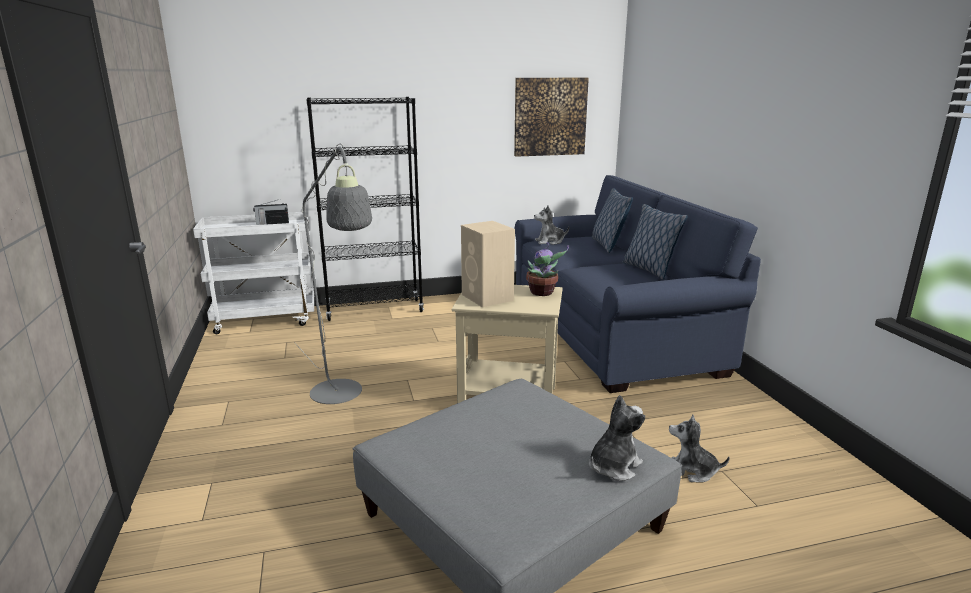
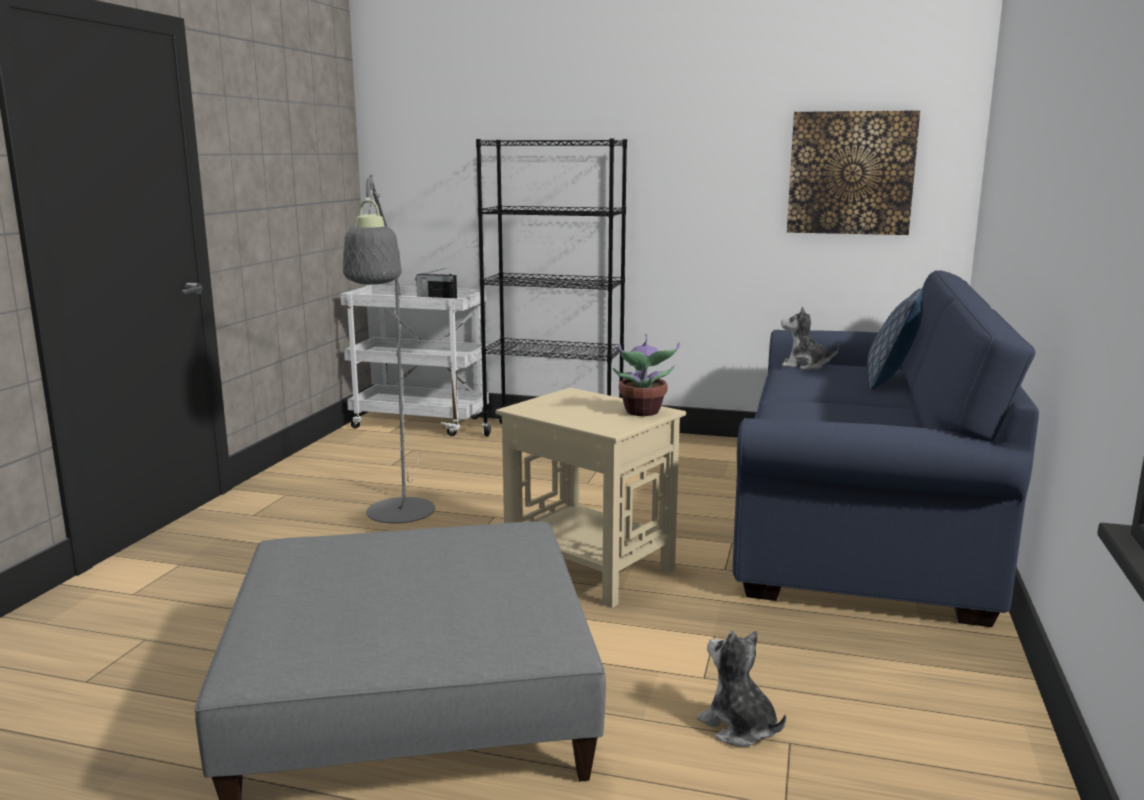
camera: 30 degrees right, 5 degrees down
beige speaker [461,221,515,307] -> none
plush toy [589,395,645,481] -> none
pillow [623,204,688,280] -> none

